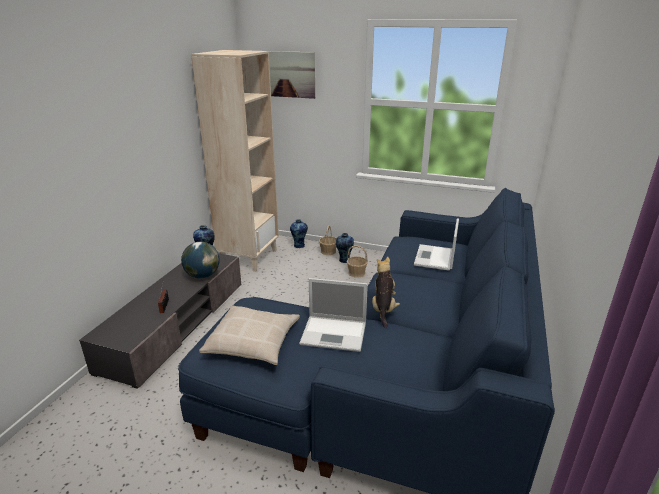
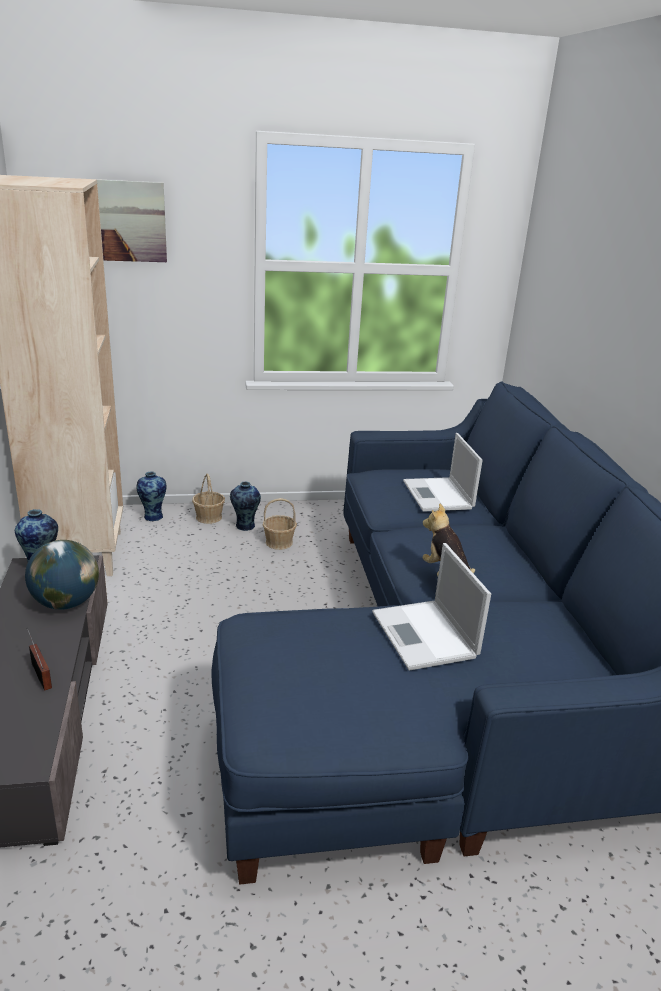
camera: 30 degrees left, 0 degrees up
beige pillow [199,305,300,365] -> none
laptop [299,278,368,352] -> laptop turned 90 degrees clockwise [372,543,491,671]

